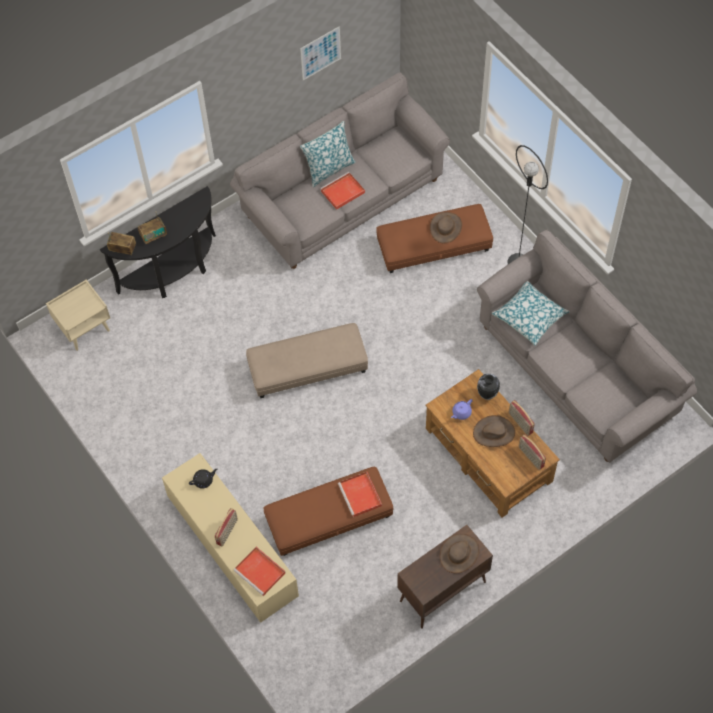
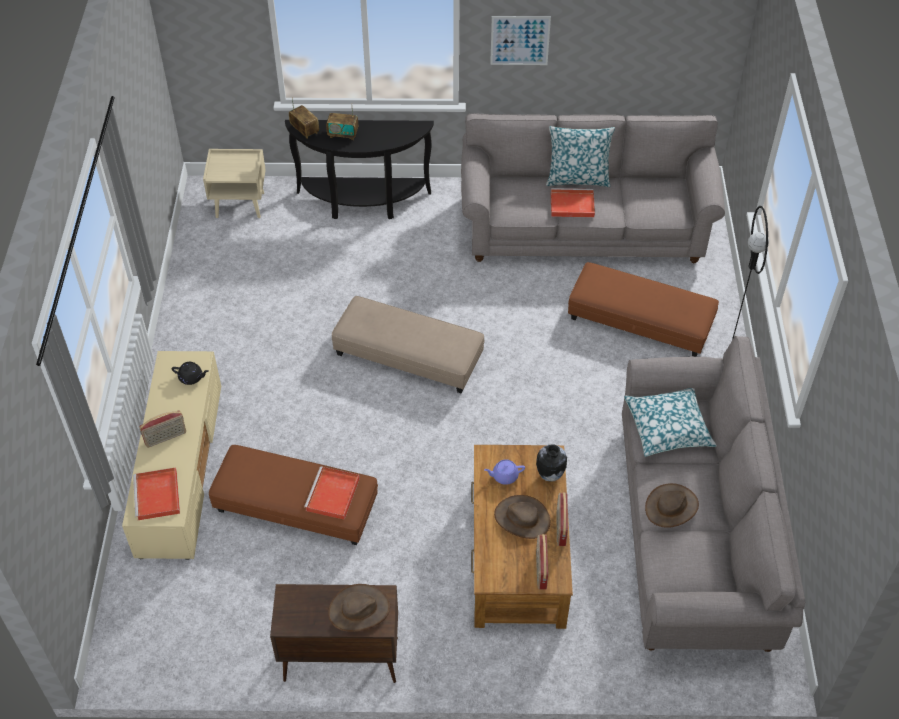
camera: 35 degrees right, 10 degrees down
picture [300,26,341,80] -> picture moved to [490,16,551,65]
brown hat [430,212,462,243] -> brown hat moved to [645,483,699,528]

